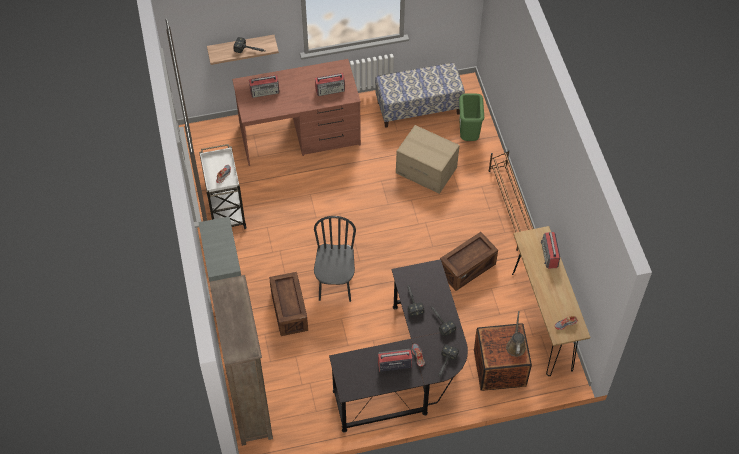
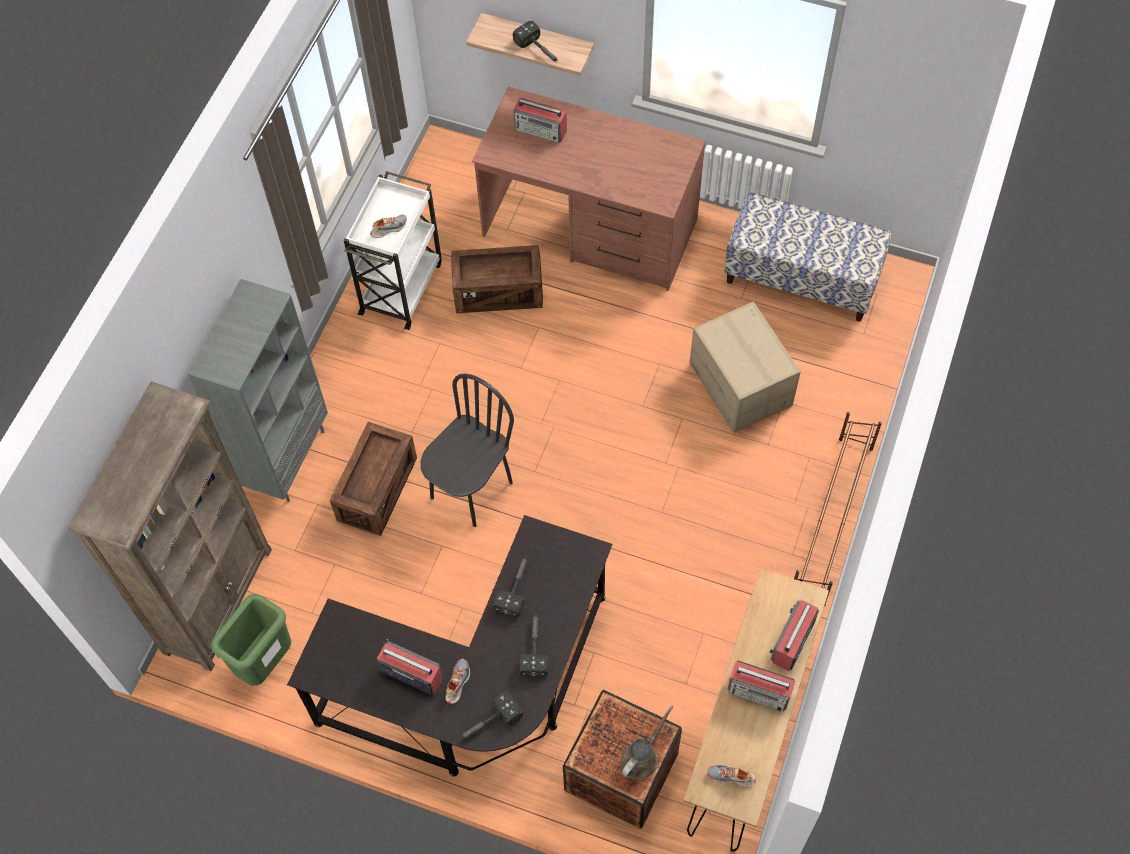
camera: 35 degrees right, 5 degrees up
radio [315,73,345,96] -> radio moved to [727,661,795,711]
crate [440,232,498,291] -> crate moved to [451,245,543,313]
green trash can [459,94,484,141] -> green trash can moved to [211,594,291,686]

